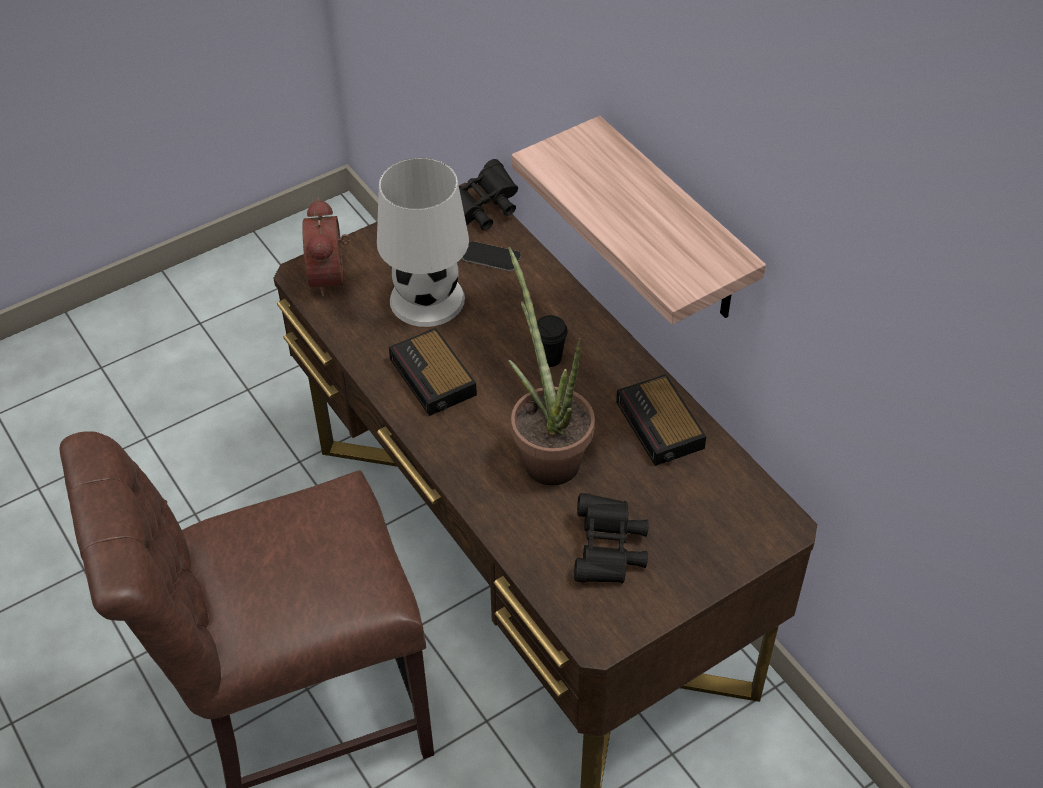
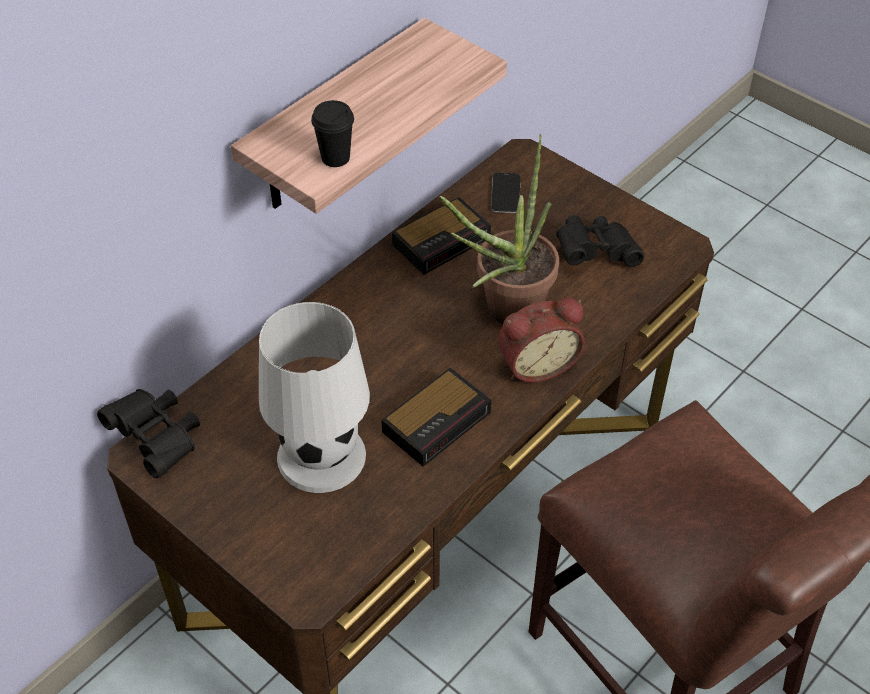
camera: 105 degrees left, 0 degrees up
alarm clock [302,198,350,297] -> alarm clock moved to [498,298,585,383]
phone [462,241,521,271] -> phone moved to [491,173,520,213]
black cup [537,315,568,367] -> black cup moved to [311,100,354,167]

